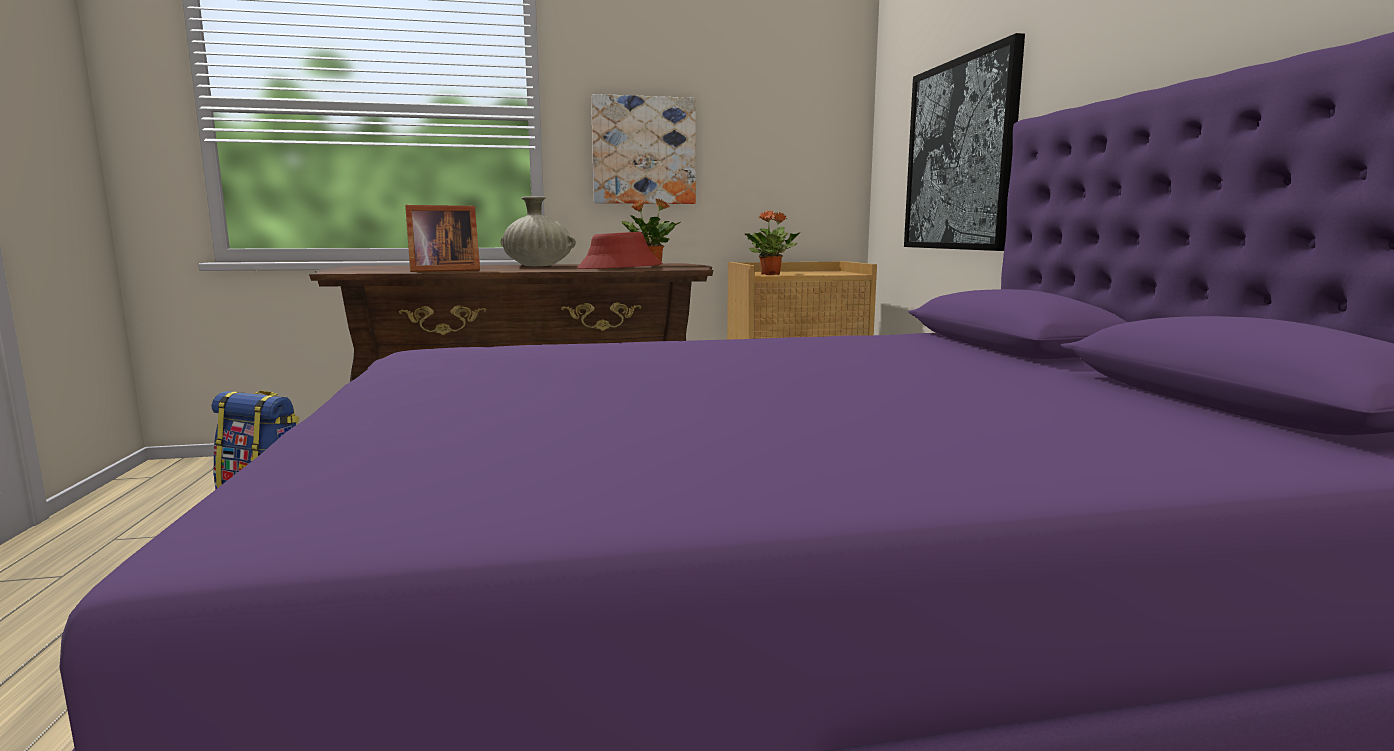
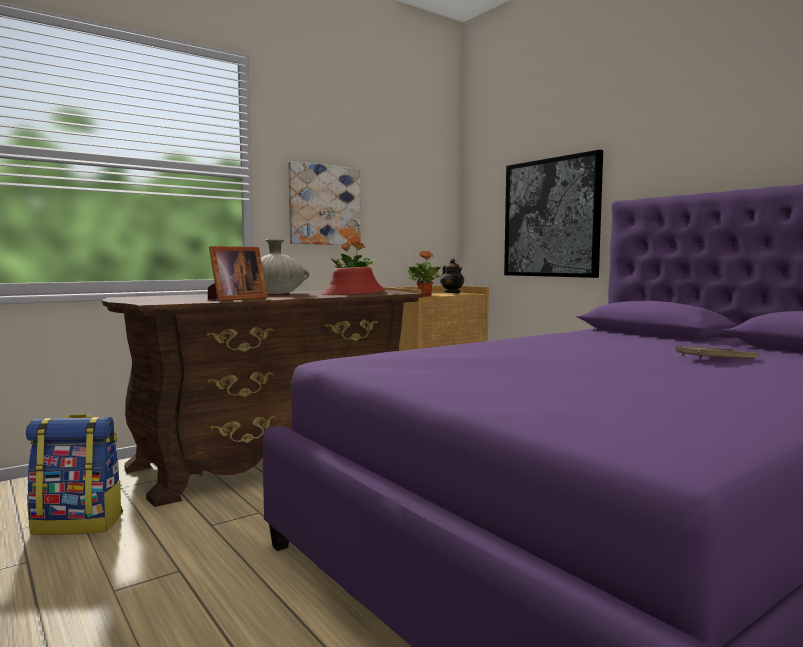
camera: 25 degrees left, 5 degrees down
none -> teapot [440,258,464,293]
none -> brown tray [675,346,759,359]

